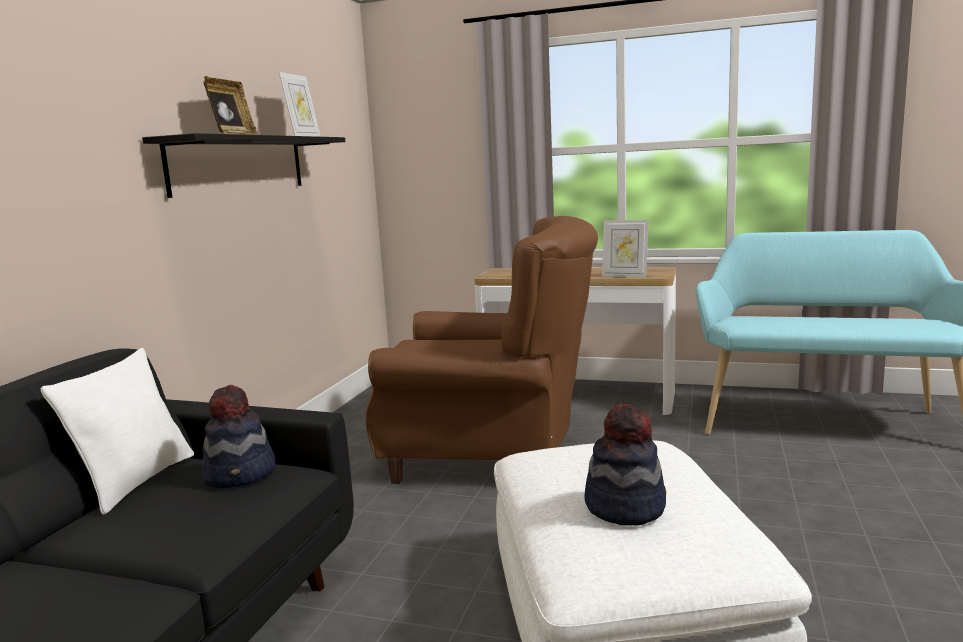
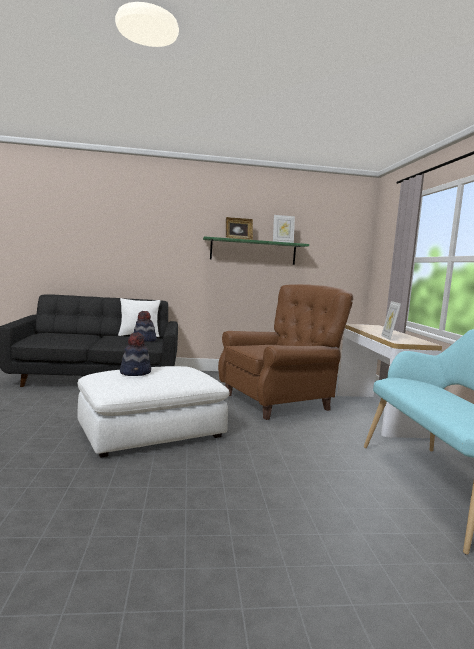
camera: 65 degrees right, 5 degrees down
black shelf [142,133,345,198] -> green shelf [203,236,309,265]
brown armchair [366,216,598,484] -> brown armchair turned 105 degrees counterclockwise [218,284,353,420]

